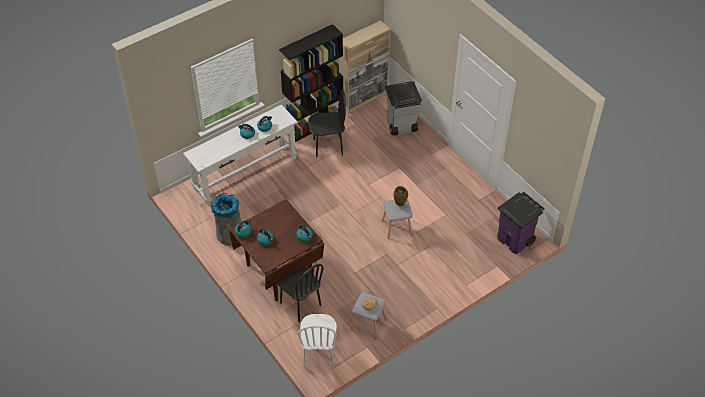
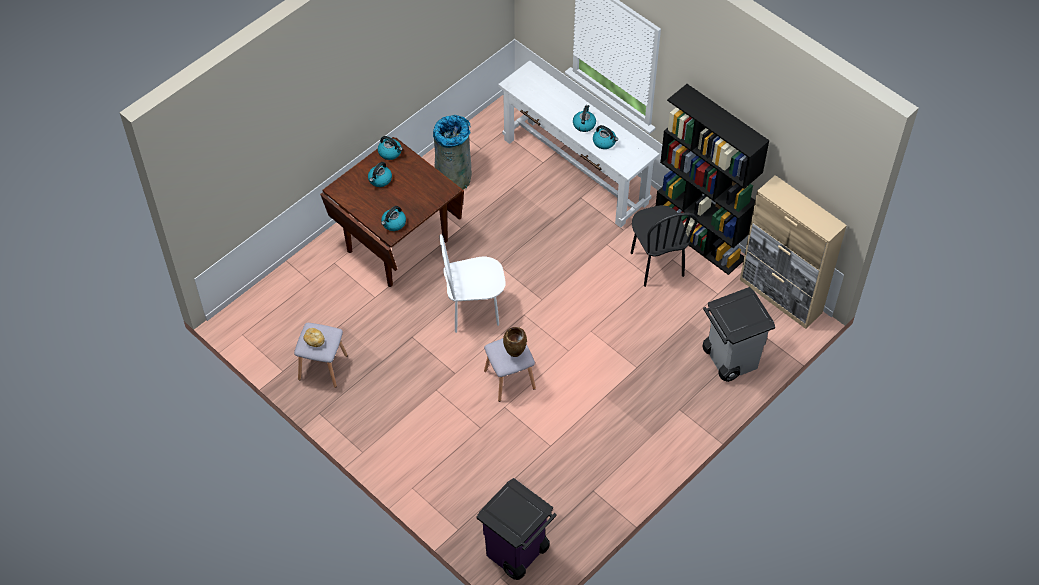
camera: 80 degrees right, 5 degrees up
black chair [277,264,324,322] -> none
white chair [298,314,337,369] -> white chair moved to [439,234,506,333]

